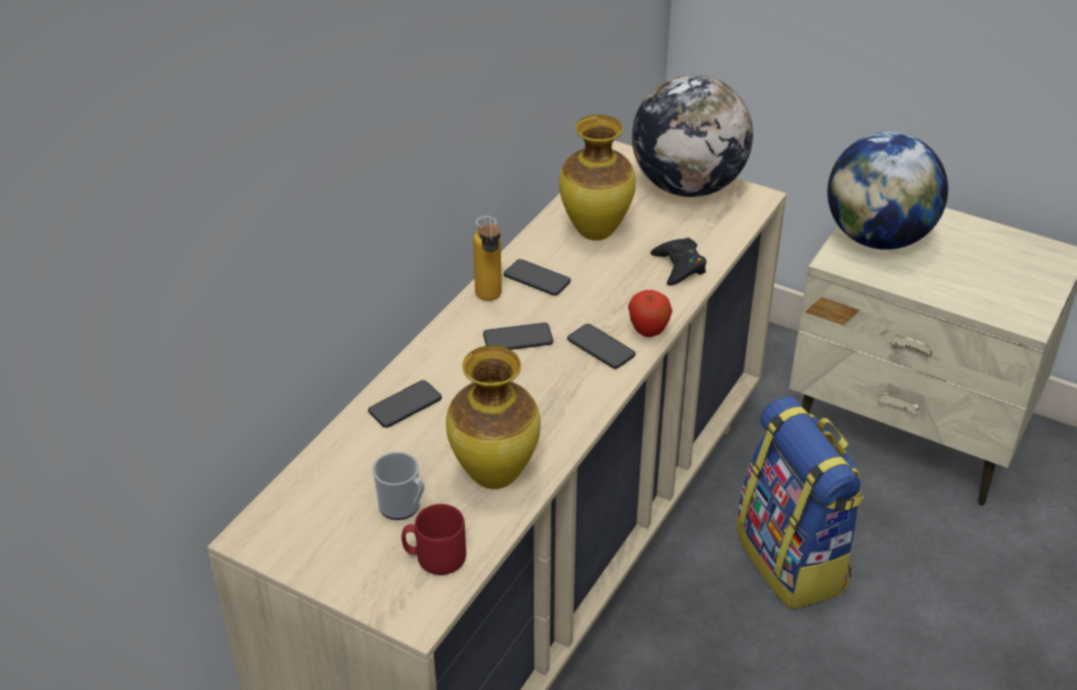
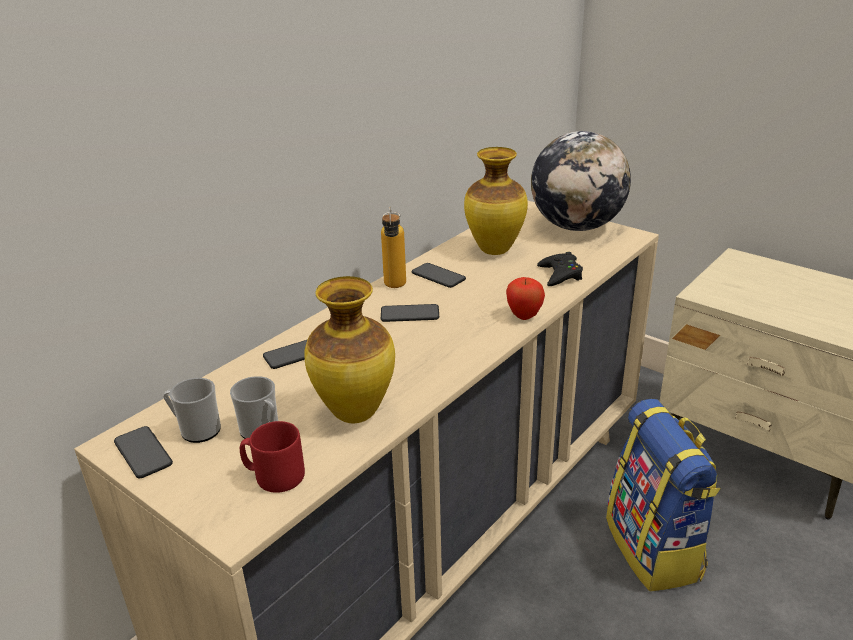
camera: 10 degrees right, 10 degrees down
phone [567,324,636,369] -> phone moved to [114,426,173,478]
globe [827,132,948,250] -> none
none -> mug [163,378,221,443]

